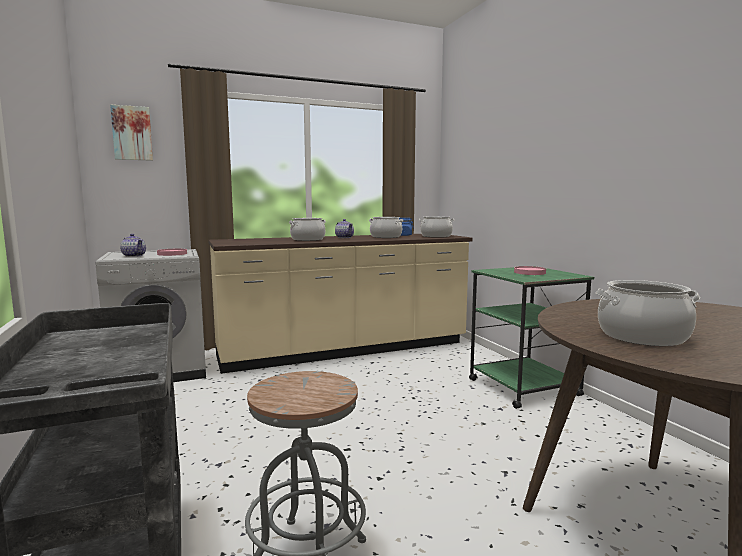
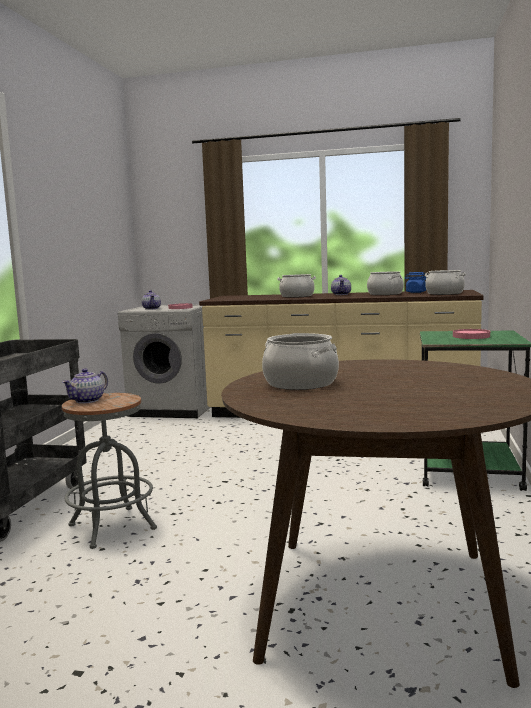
camera: 35 degrees right, 0 degrees up
picture [110,105,153,161] -> none
none -> teapot [62,369,108,404]

